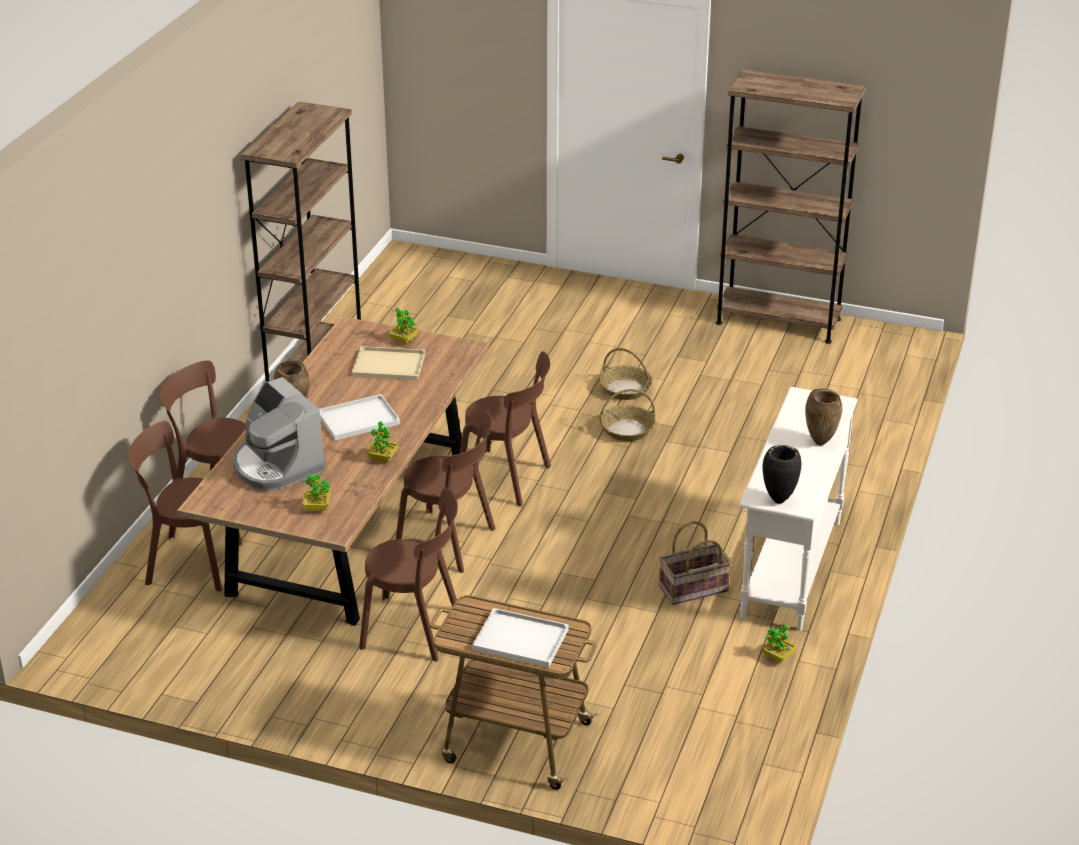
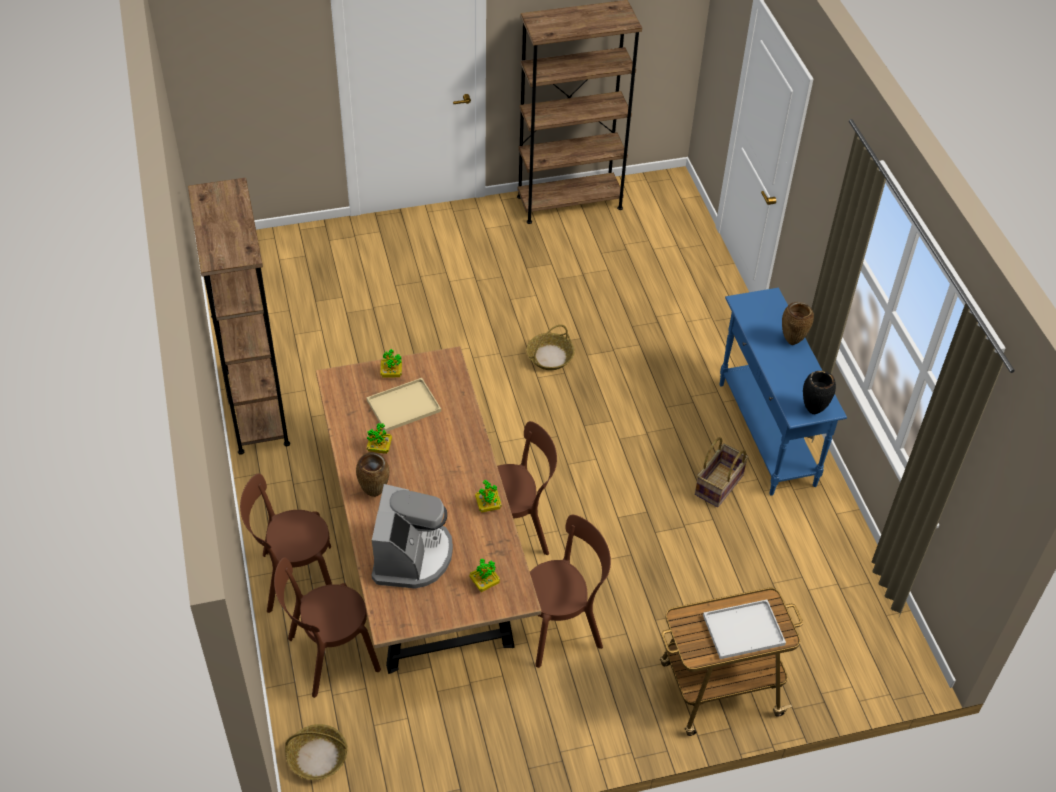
camera: 35 degrees left, 15 degrees up
coffee machine [233,377,326,491] -> coffee machine turned 105 degrees counterclockwise [372,484,453,588]
white tray [320,394,400,440] -> none
brown chair [460,351,551,507] -> none
basket [599,348,653,400] -> basket moved to [285,724,347,780]
white console table [739,387,858,631] -> blue console table [719,288,847,496]
potted plant [762,625,796,663] -> potted plant moved to [367,423,392,454]

